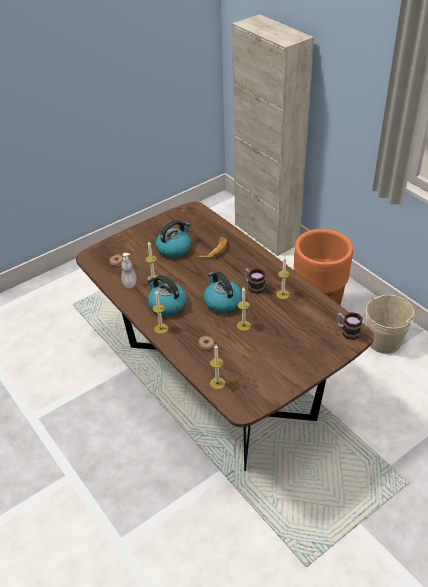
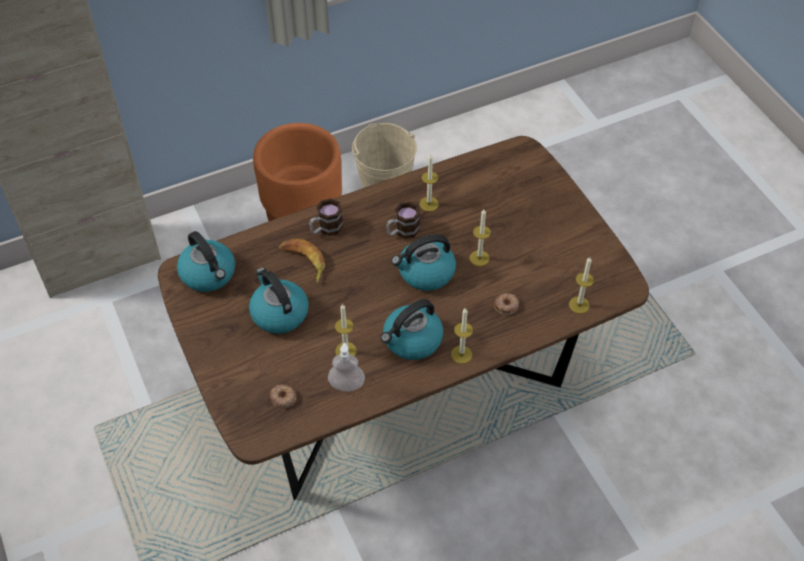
camera: 80 degrees left, 10 degrees up
mug [337,312,363,340] -> mug moved to [309,198,343,236]
none -> kettle [177,231,235,292]

